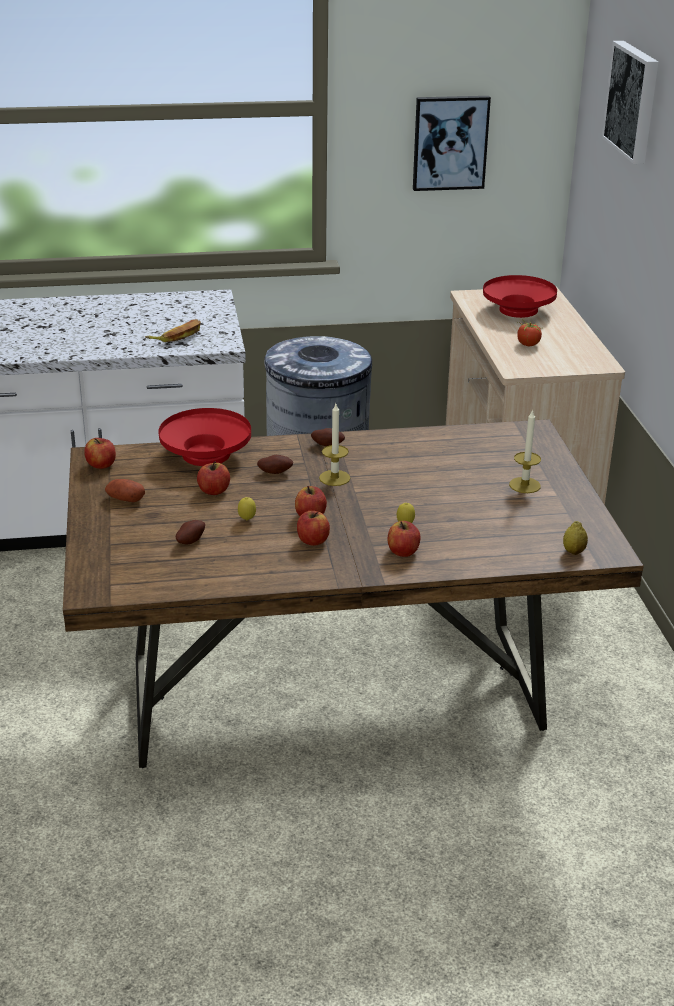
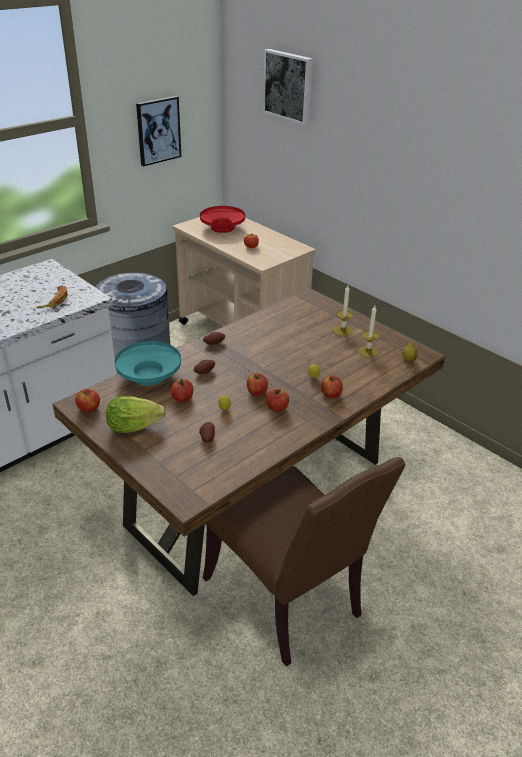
camera: 35 degrees left, 5 degrees up
potato [105,479,145,502] -> lettuce [106,396,166,433]
red bowl [158,408,251,466] -> turquoise bowl [115,341,181,386]
candle [319,404,350,486] -> candle moved to [358,305,379,358]
none -> brown chair [203,457,406,666]

